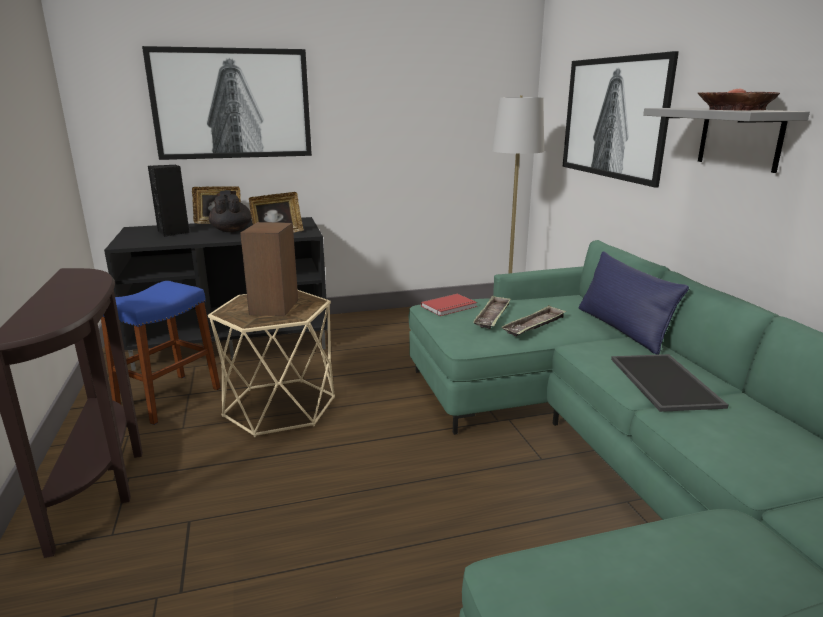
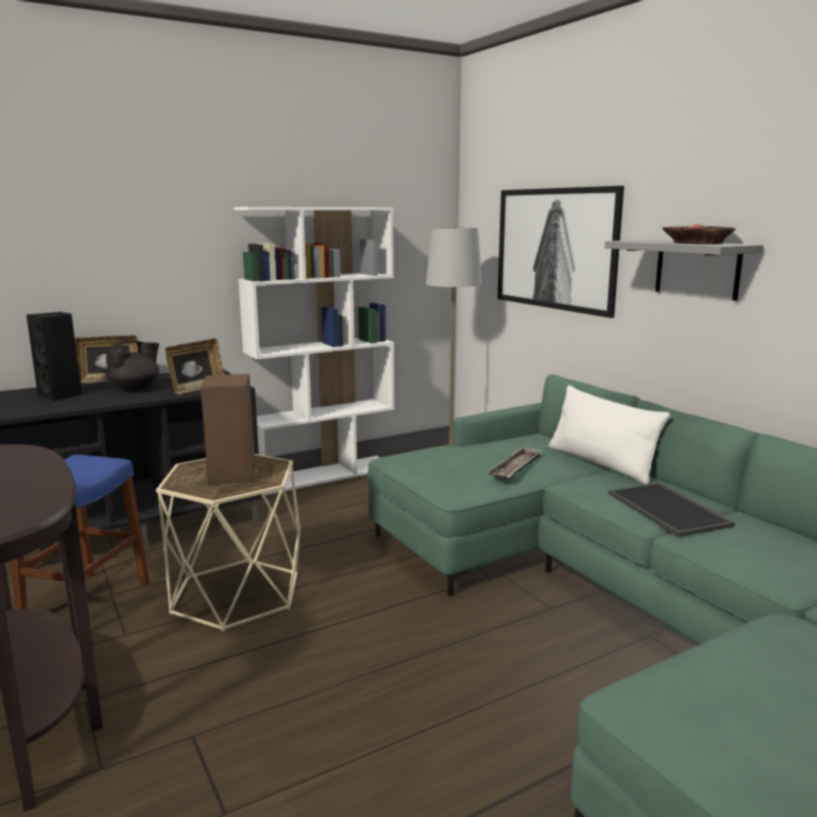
camera: 15 degrees left, 5 degrees down
picture [142,46,312,160] -> none
black teapot [209,190,252,232] -> black teapot turned 75 degrees clockwise [106,340,159,391]
red book [421,294,477,316] -> none
tray [473,295,511,329] -> none
blue pillow [579,251,689,355] -> white pillow [549,385,670,484]
none -> white bookcase [234,207,395,495]

